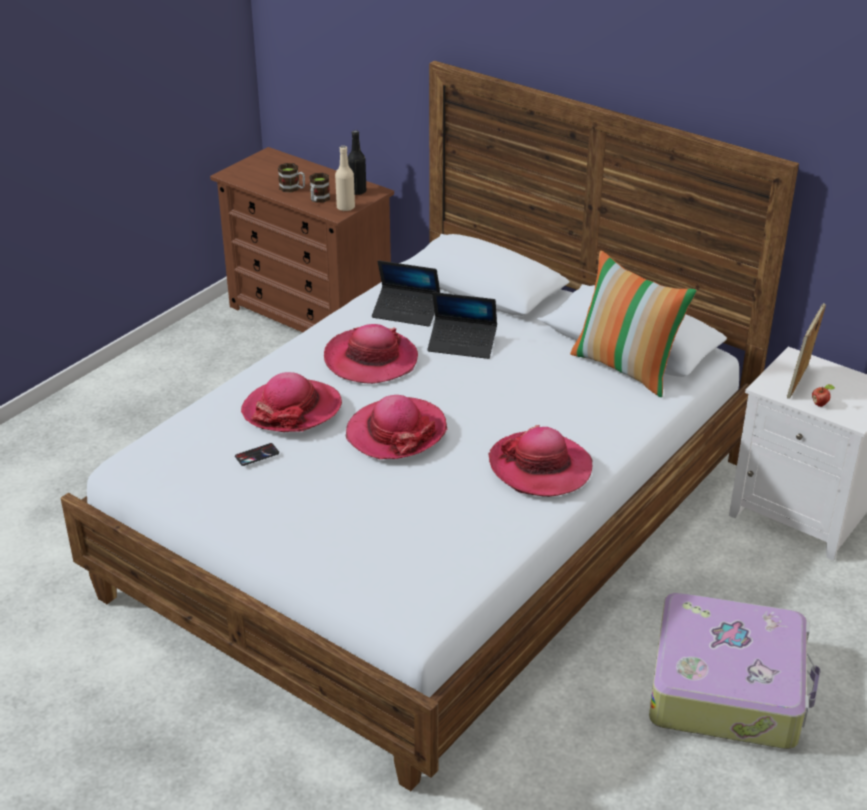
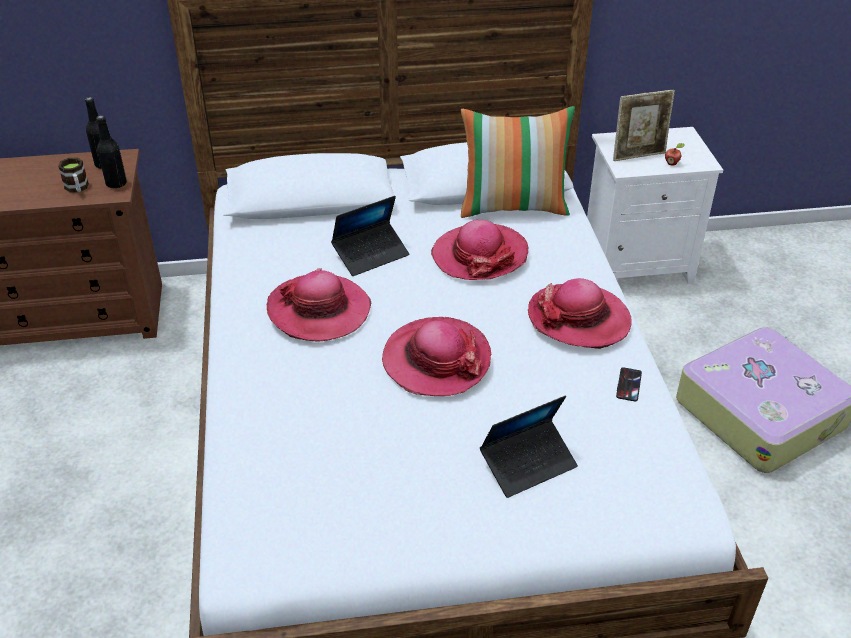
camera: 45 degrees left, 5 degrees up
phone [235,443,279,466] -> phone moved to [616,367,642,402]
hat [241,372,342,432] -> hat moved to [431,220,528,280]
mug [278,163,305,192] -> none
beige bottle [335,146,355,211] -> black bottle [96,115,127,188]
laptop [372,260,440,327] -> laptop moved to [480,396,578,498]
picture frame [787,303,826,399] -> picture frame turned 90 degrees counterclockwise [613,90,675,161]

